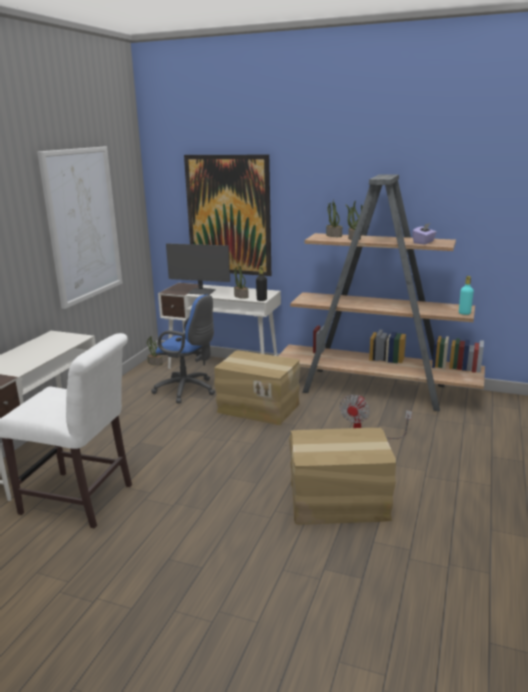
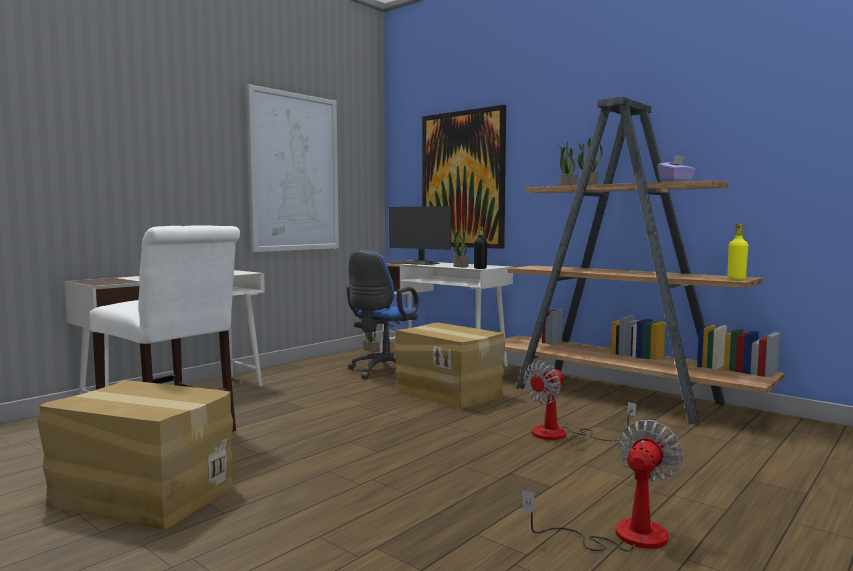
camera: 20 degrees right, 15 degrees down
blue office chair [151,295,215,404] -> blue office chair turned 75 degrees clockwise [347,250,419,379]
cardboard box [289,428,396,525] -> cardboard box moved to [37,380,234,530]
turquoise bottle [459,276,474,315] -> yellow bottle [727,224,748,280]
none -> fan [522,420,683,552]

